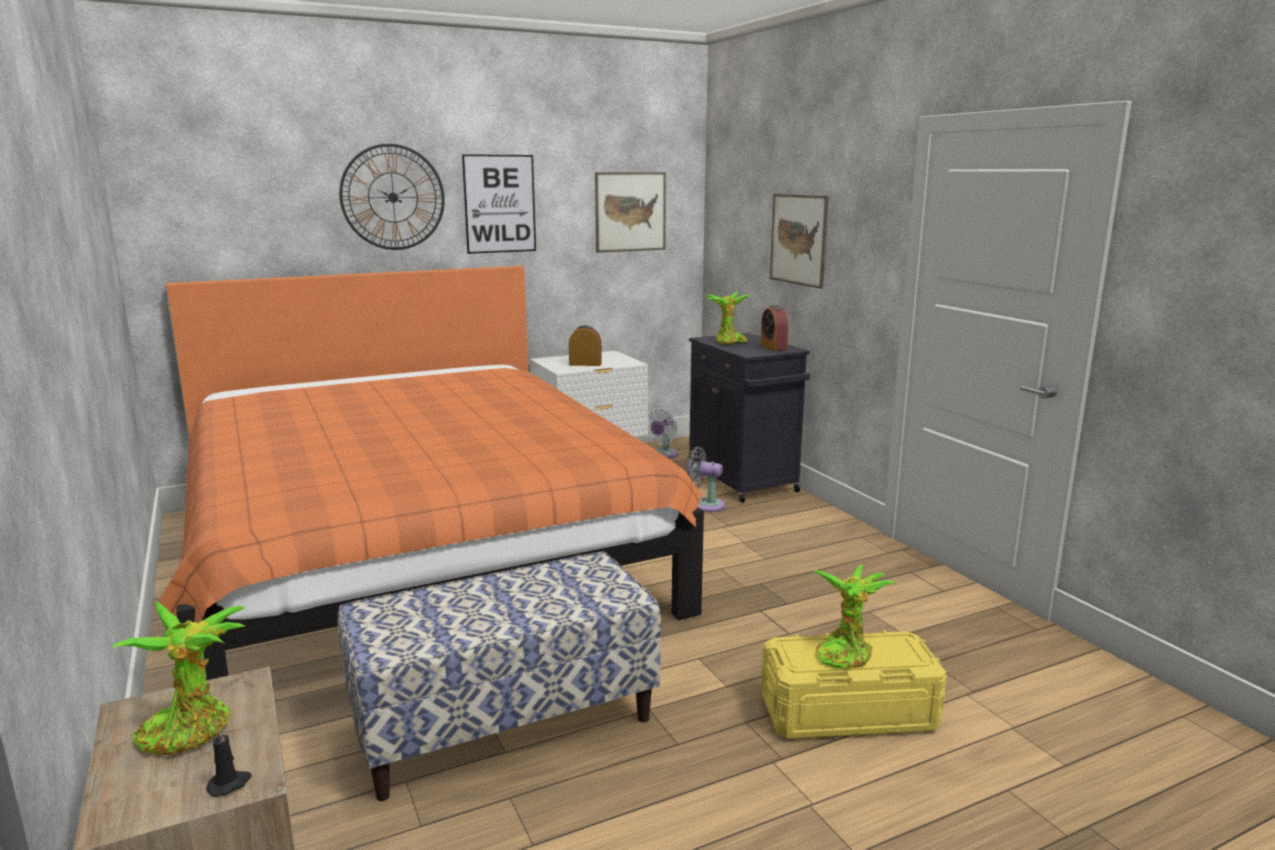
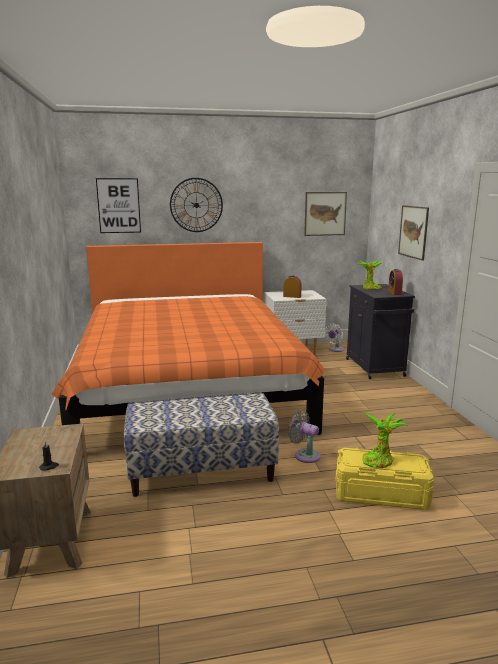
camera: 15 degrees right, 0 degrees up
potted plant [112,601,246,755] -> none
picture [462,154,536,254] -> picture moved to [96,178,141,233]
grey fan [685,447,725,512] -> grey fan moved to [288,410,320,463]

